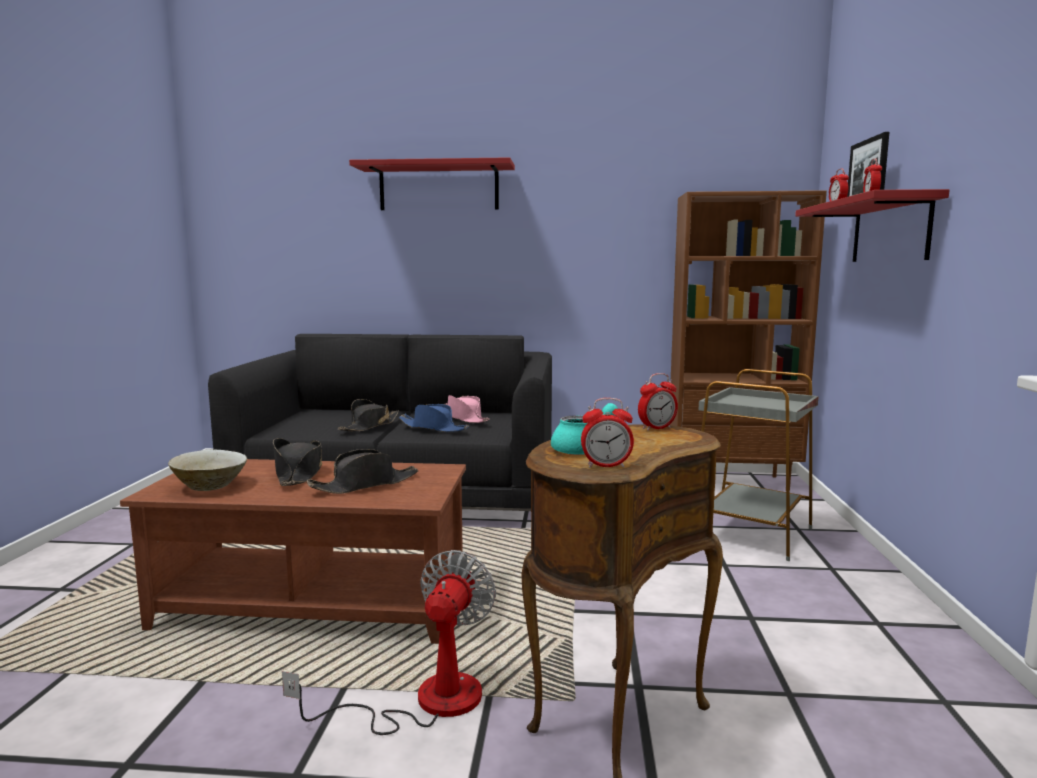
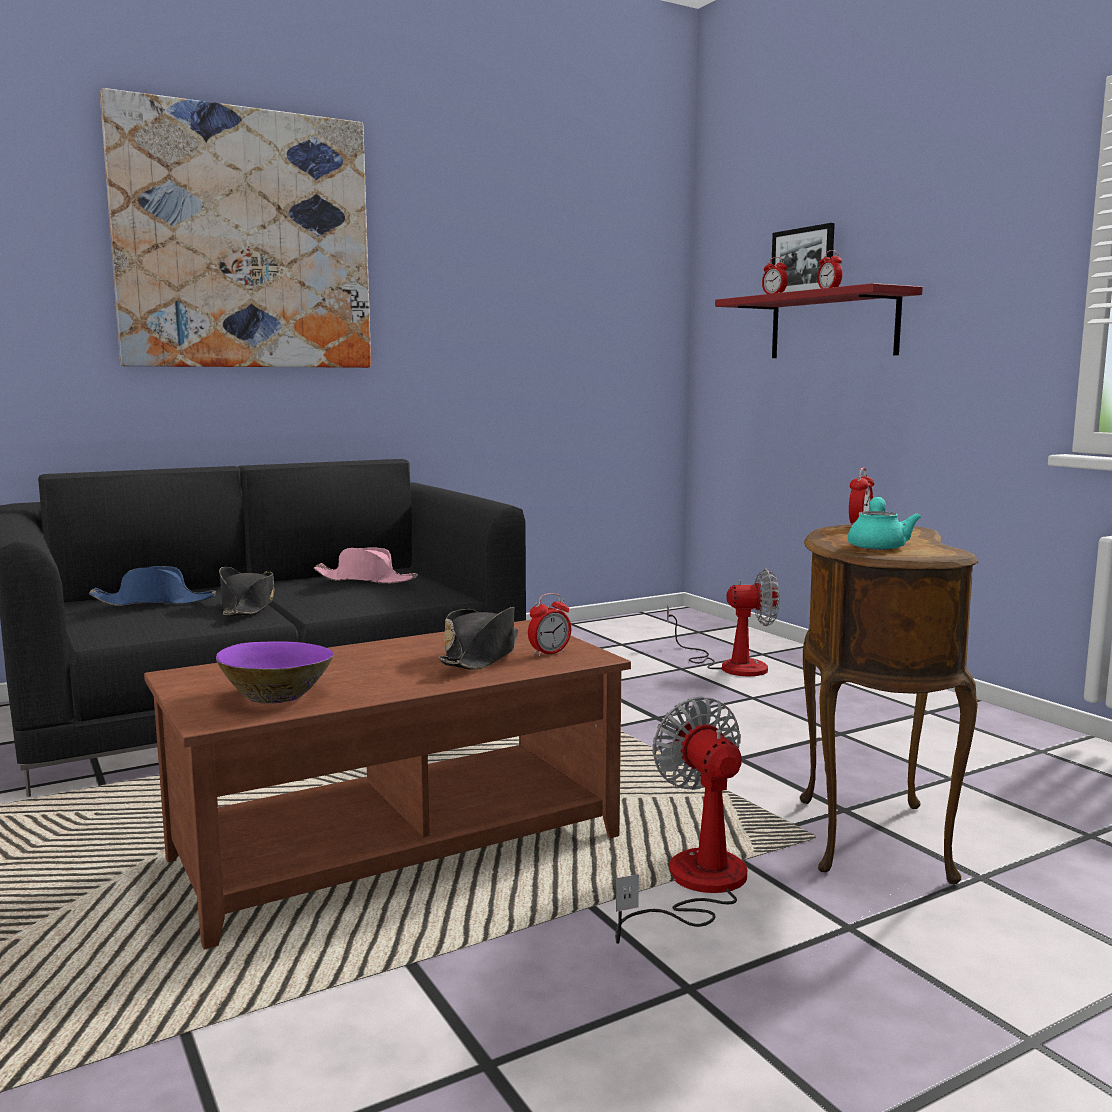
camera: 35 degrees left, 0 degrees up
beige bowl [168,450,247,491] -> purple bowl [216,641,333,704]
black hat [273,438,322,486] -> none
red shelf [349,157,515,210] -> picture [100,88,371,368]
blue hat [399,404,469,432] -> blue hat moved to [89,566,216,606]
alarm clock [581,398,634,467] -> alarm clock moved to [528,593,571,657]
brown bookcase [670,190,827,482] -> none
grey side table [699,369,819,561] -> fan [667,568,780,676]

